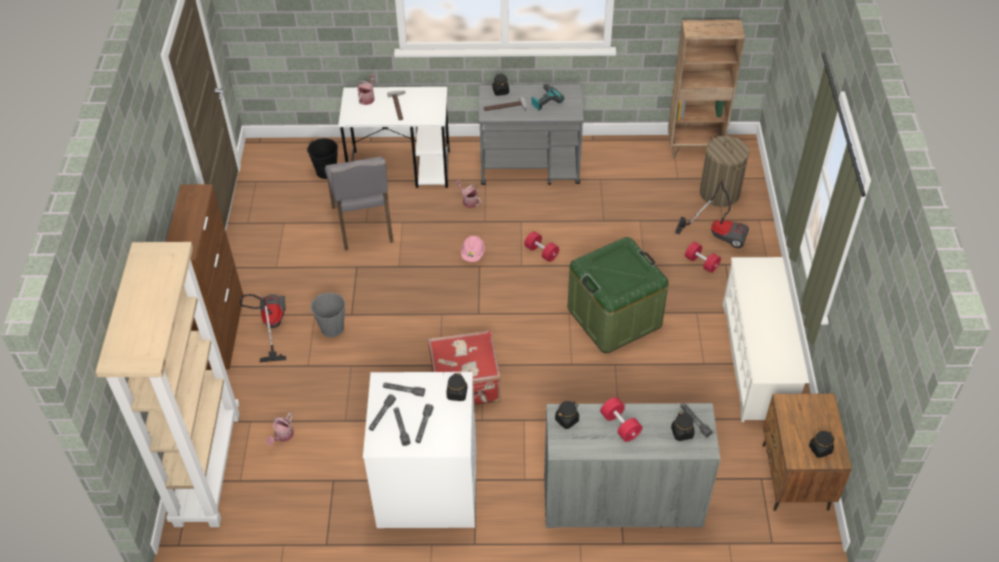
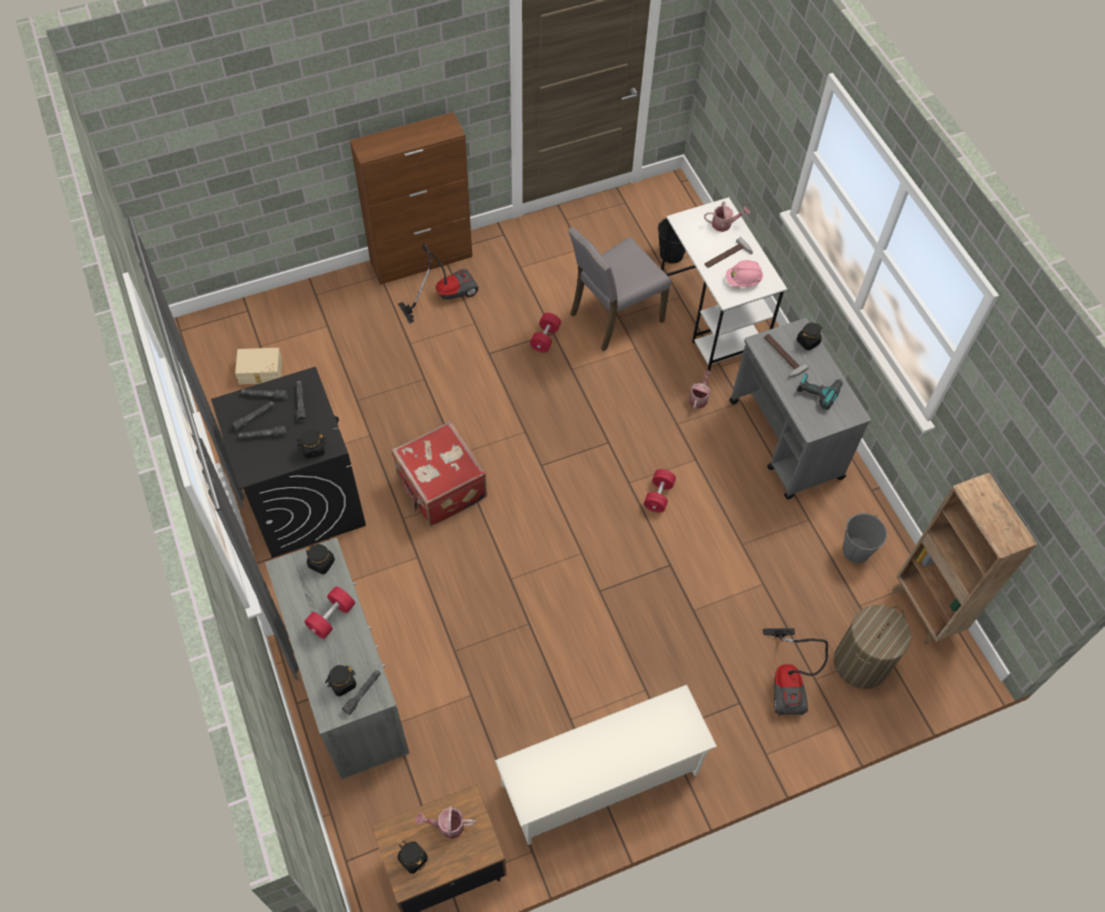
camera: 65 degrees right, 10 degrees up
beige bookcase [95,242,240,527] -> none
watering can [267,413,294,445] -> watering can moved to [416,806,476,839]
grey bucket [311,293,345,337] -> grey bucket moved to [842,513,887,563]
white washing machine [363,372,476,528] -> black washing machine [211,367,366,558]
pink hard hat [461,235,485,262] -> pink hard hat moved to [726,260,763,287]
green storage box [568,237,669,353] -> none
red dumbbell [685,242,721,273] -> red dumbbell moved to [530,313,561,353]
none -> beige storage box [235,348,282,384]

